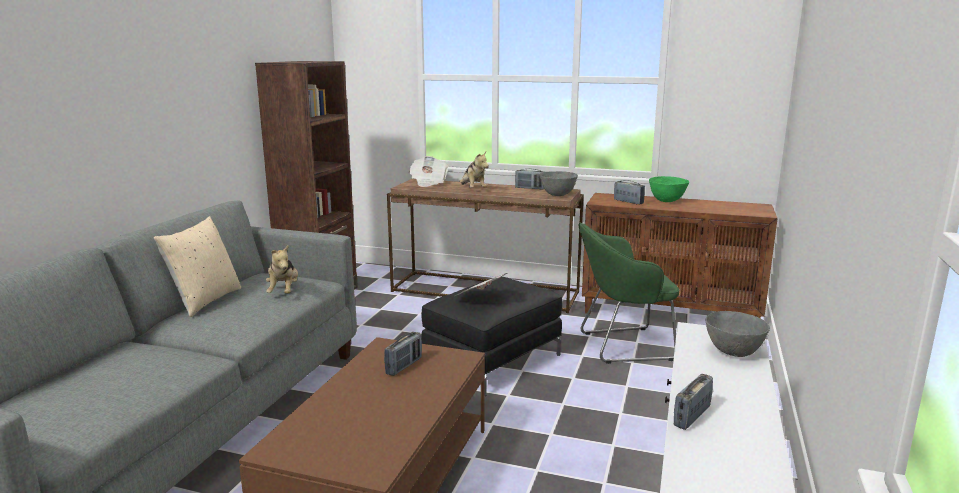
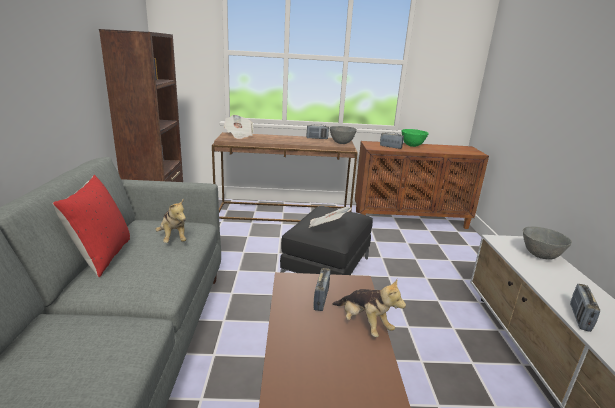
camera: 20 degrees left, 5 degrees up
beige pillow [154,216,241,317] -> red pillow [53,175,130,277]
plush toy [459,152,489,188] -> plush toy moved to [332,279,406,337]
green armchair [579,223,679,364] -> none

